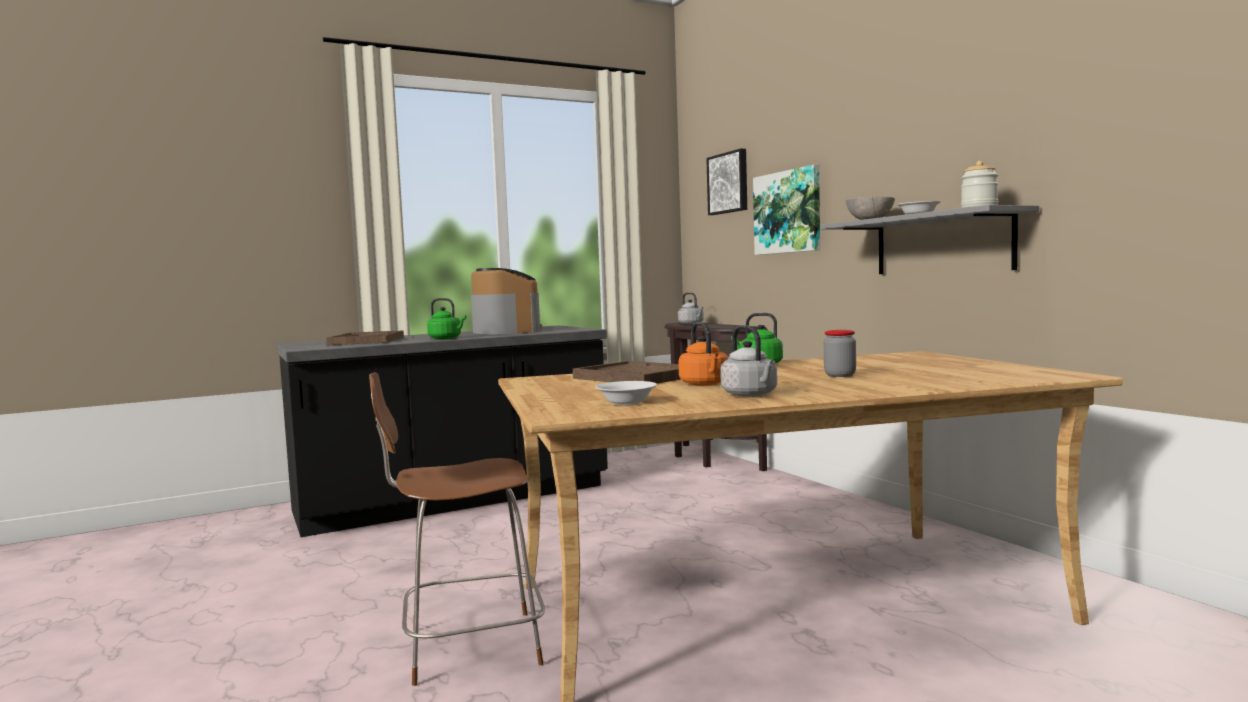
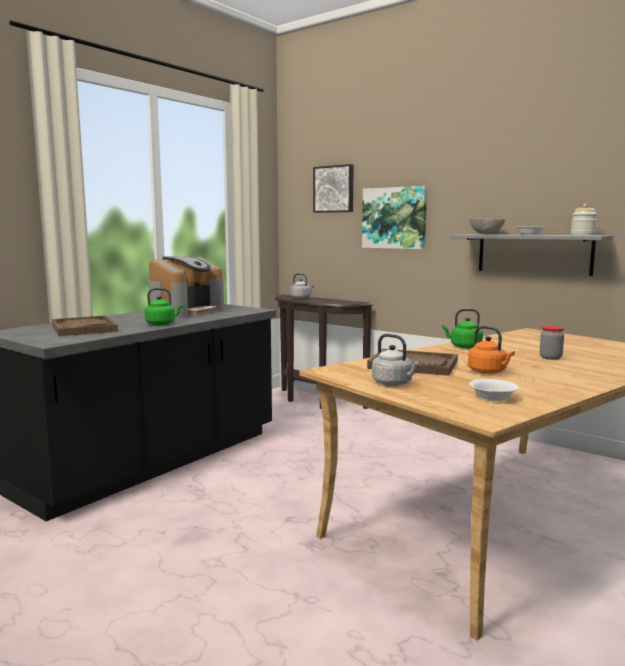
camera: 25 degrees left, 5 degrees up
brown chair [369,372,545,686] -> none
coffee machine [471,268,542,335] -> coffee machine turned 75 degrees clockwise [149,256,224,318]
grey kettle [720,325,777,397] -> grey kettle moved to [372,334,420,386]

